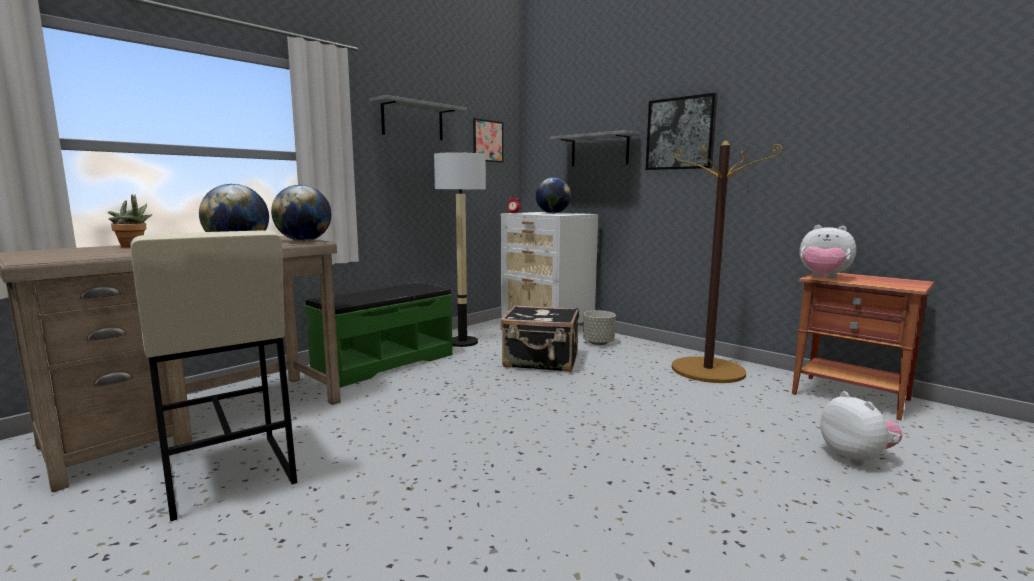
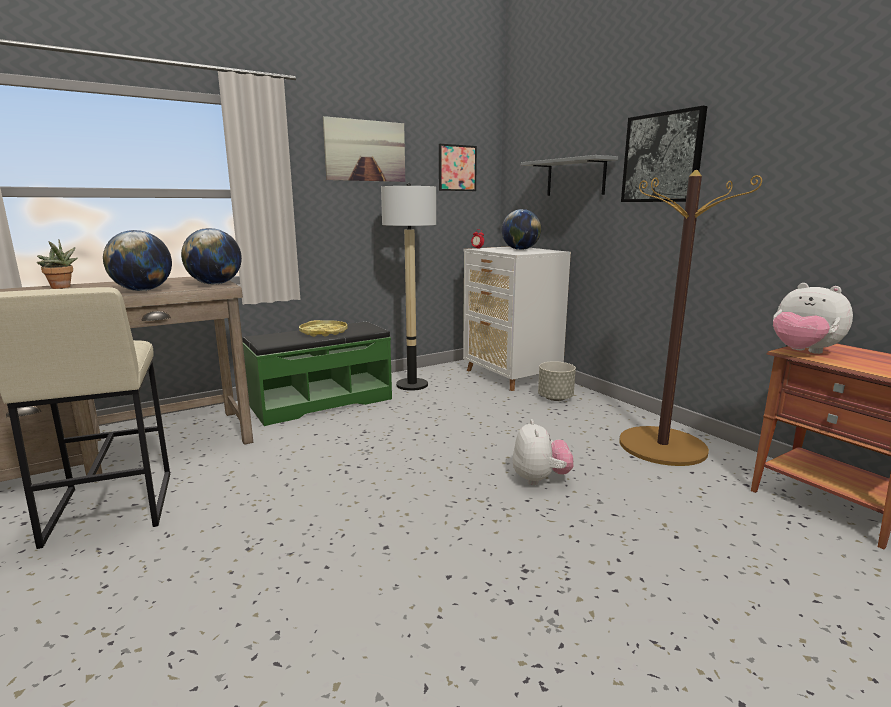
camera: 15 degrees right, 5 degrees up
grey shelf [370,95,467,140] -> picture [323,116,405,182]
black suitcase [501,305,579,372] -> none
plush toy [820,391,903,466] -> plush toy moved to [512,419,574,485]
none -> yellow tray [299,320,348,337]

